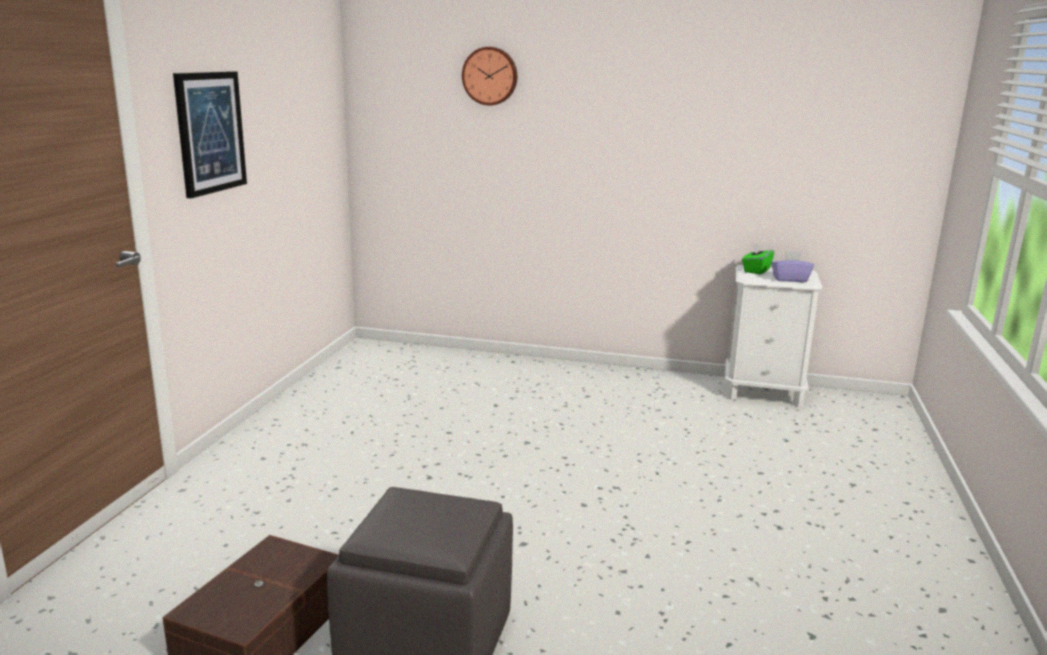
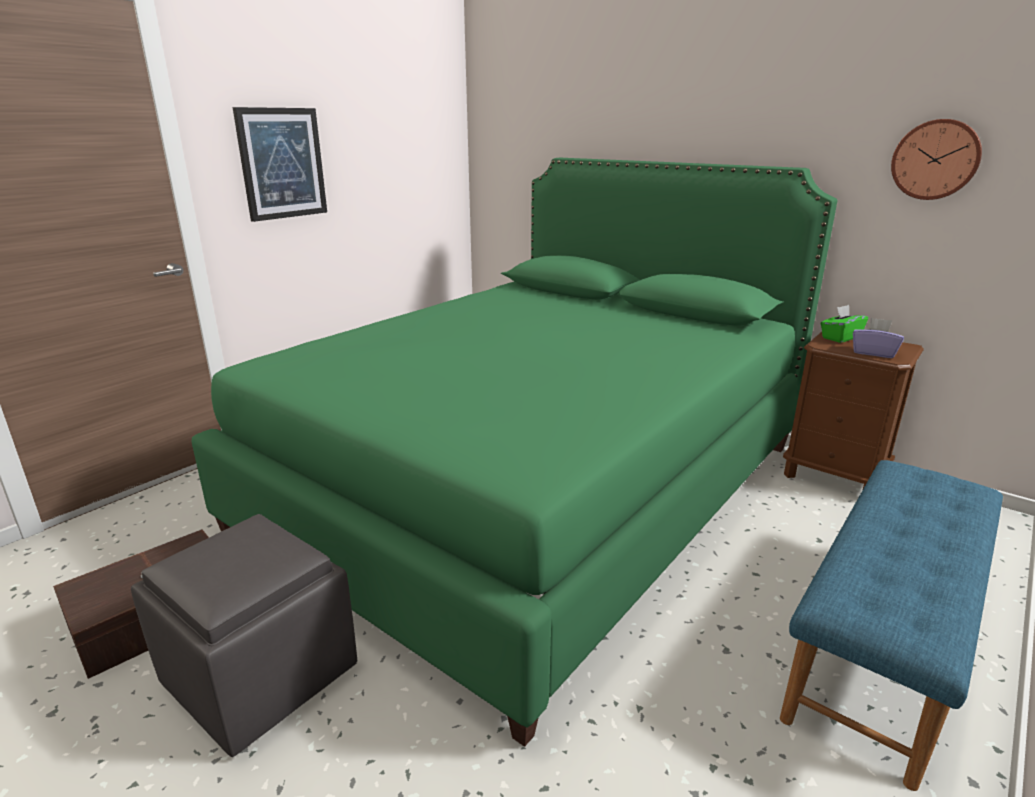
camera: 25 degrees right, 5 degrees up
wall clock [462,47,517,106] -> wall clock moved to [891,119,982,200]
white nightstand [725,265,823,407] -> brown nightstand [783,332,924,489]
none -> green bed [192,158,837,747]
none -> blue bench [780,460,1003,791]

